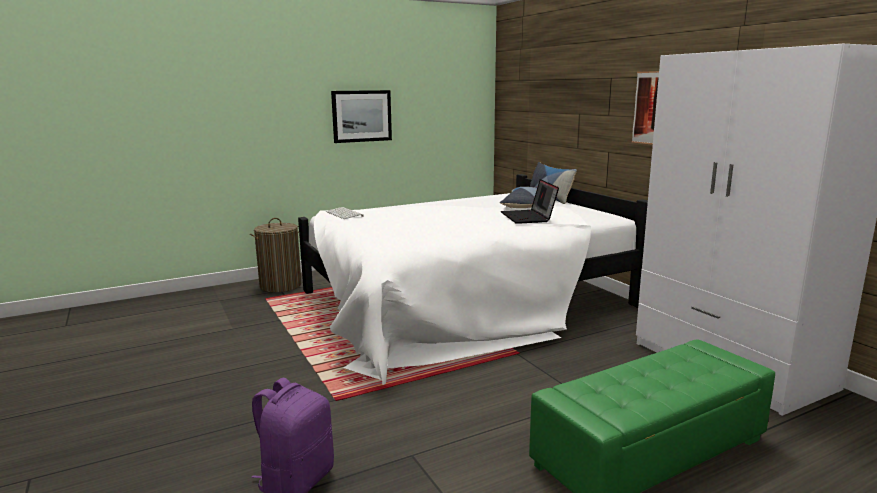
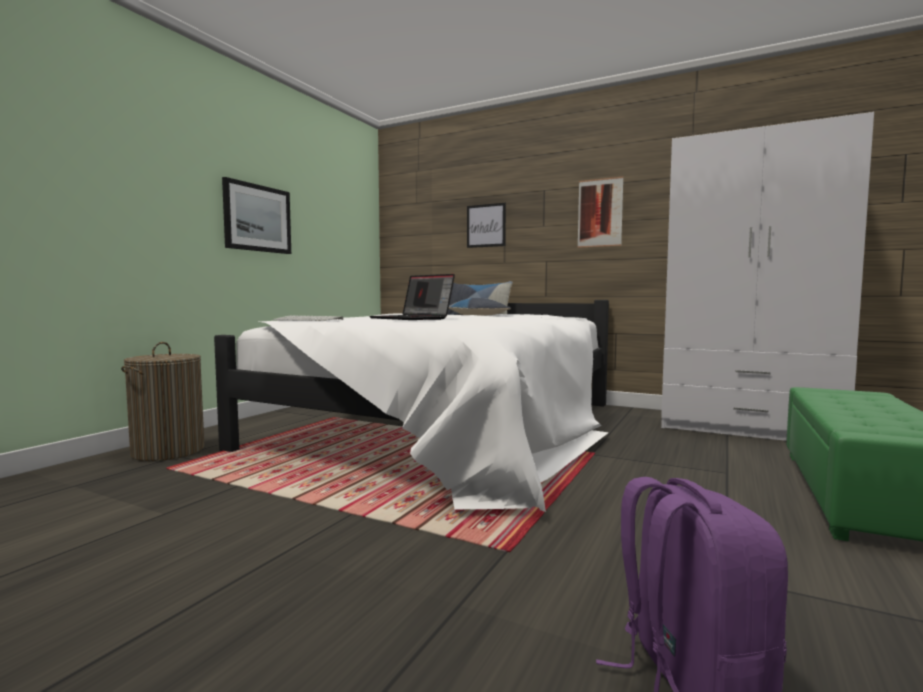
camera: 35 degrees left, 10 degrees down
laptop [501,179,559,224] -> laptop moved to [369,274,455,320]
none -> picture [467,203,506,248]

